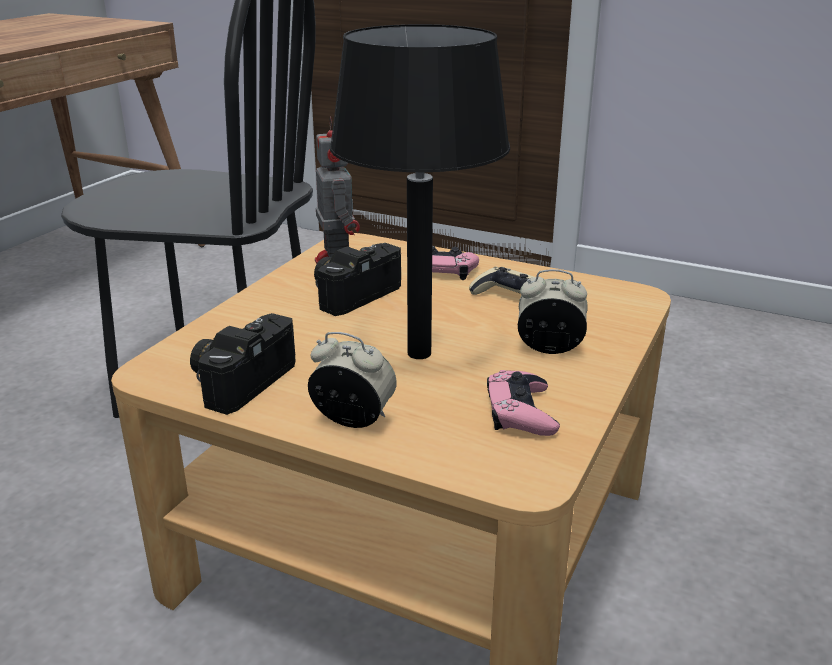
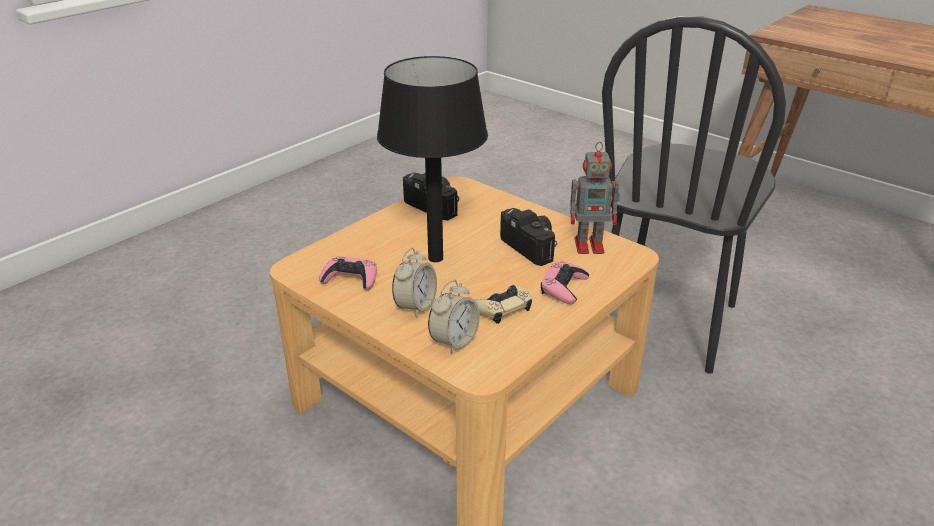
camera: 105 degrees right, 5 degrees up
alarm clock [308,332,397,428] -> alarm clock moved to [428,280,480,354]

